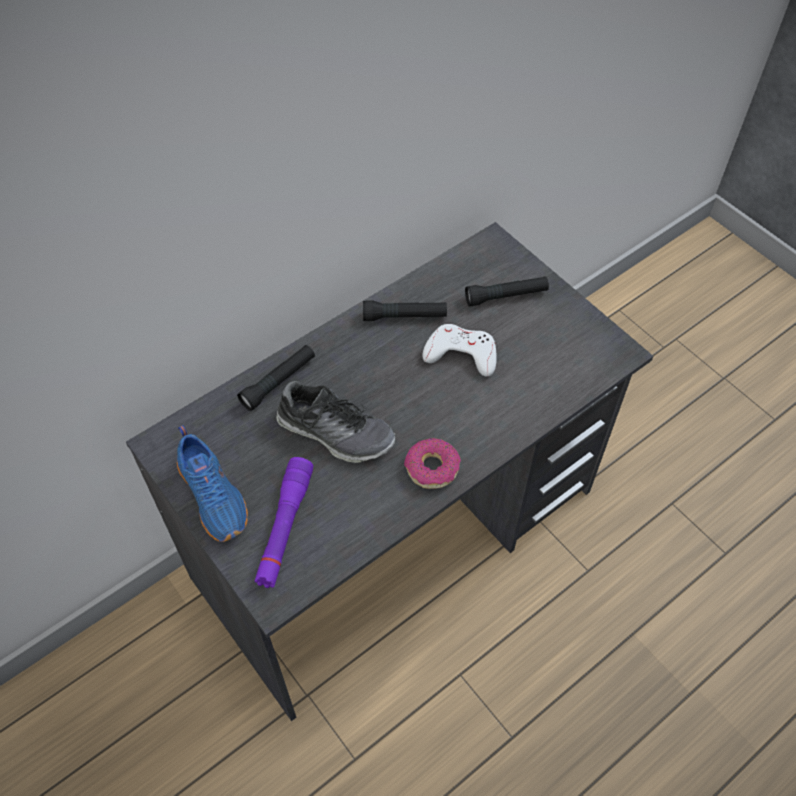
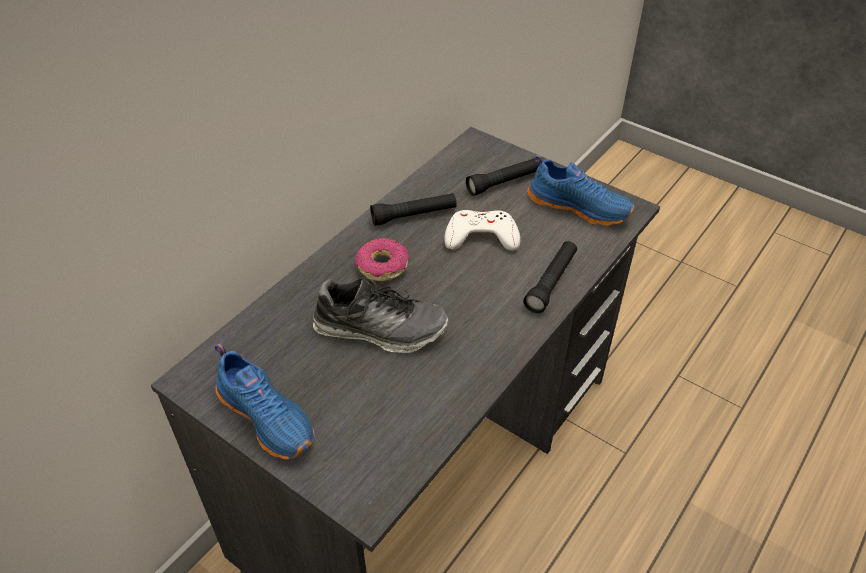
camera: 15 degrees left, 10 degrees down
black flashlight [237,345,315,411] -> black flashlight moved to [523,241,577,313]
purple flashlight [255,457,313,588] -> none
donut [404,438,461,489] -> donut moved to [355,238,409,282]
none -> blue shoe [528,155,635,226]

